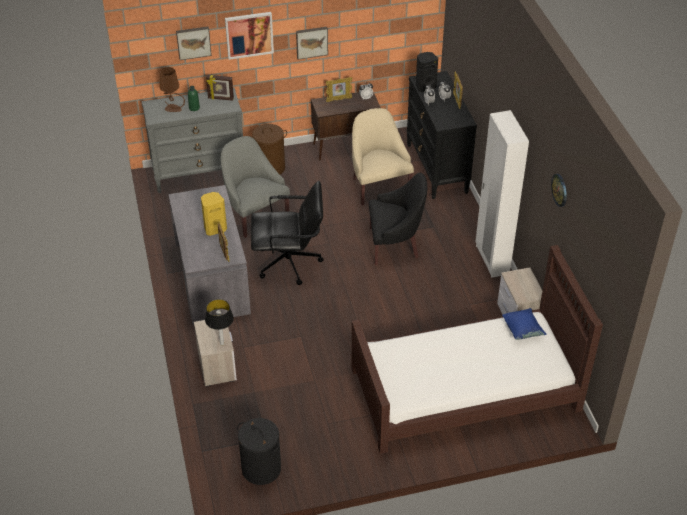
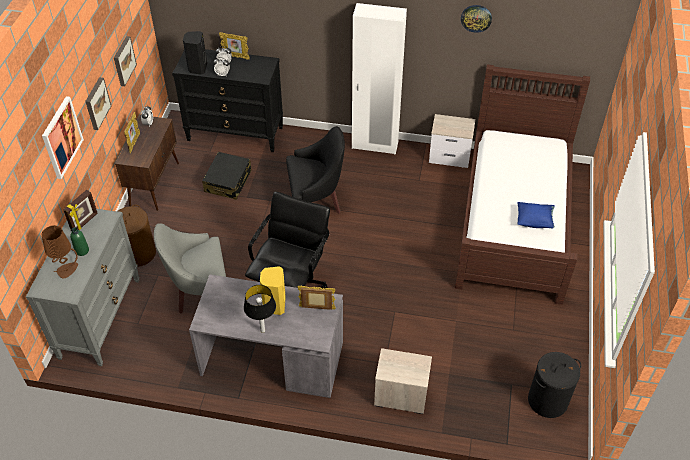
camera: 65 degrees left, 5 degrees up
picture [176,26,212,60] -> picture moved to [114,36,137,86]
table lamp [205,299,234,345] -> table lamp moved to [244,285,276,333]
beige armchair [352,108,414,205] -> black suitcase [202,152,252,200]
black armchair [369,173,427,265] -> black armchair turned 60 degrees clockwise [286,126,345,213]
blue pillow [502,308,546,340] -> blue pillow moved to [517,202,555,228]

